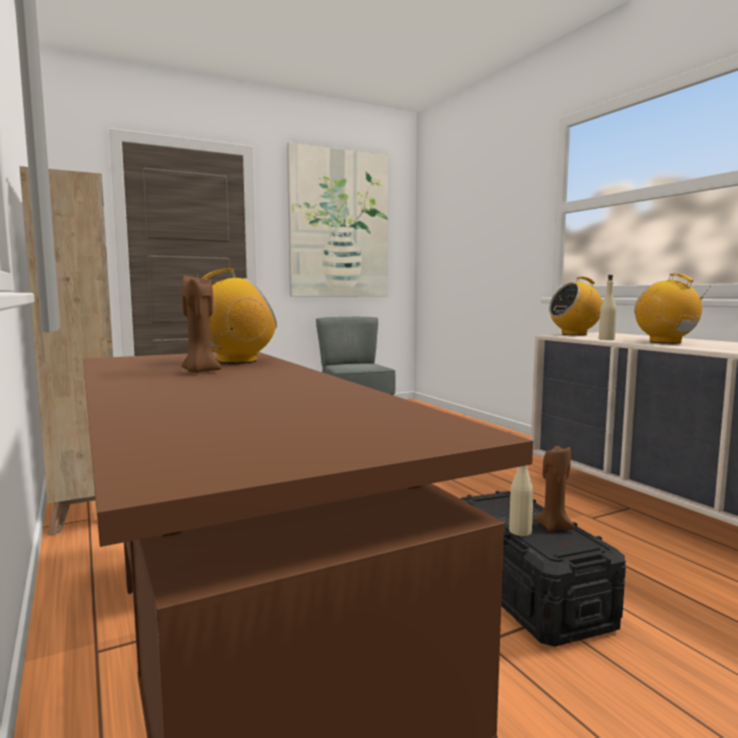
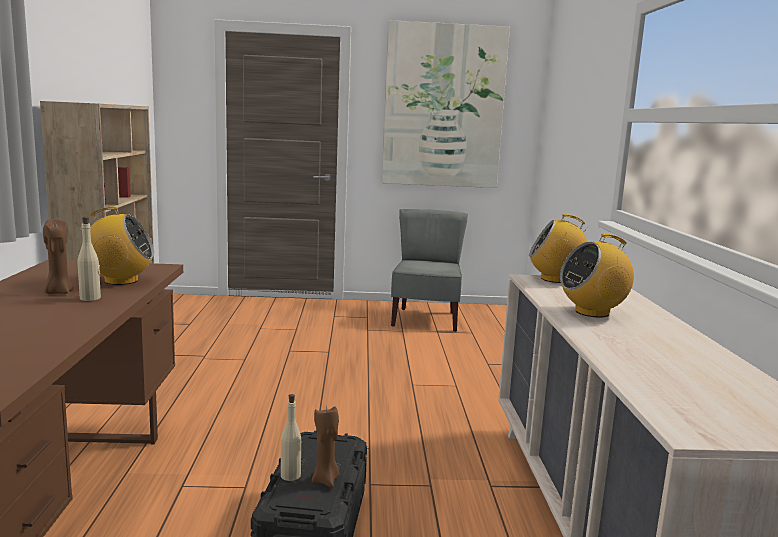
camera: 25 degrees right, 5 degrees up
beige bottle [599,275,617,340] -> beige bottle moved to [78,216,101,301]
radio [634,273,710,344] -> radio turned 105 degrees counterclockwise [560,234,634,318]

